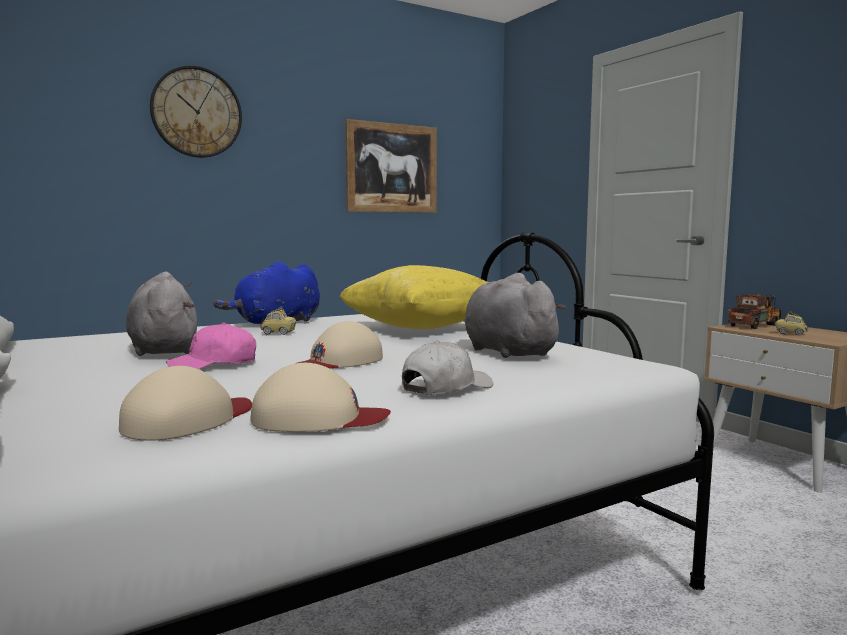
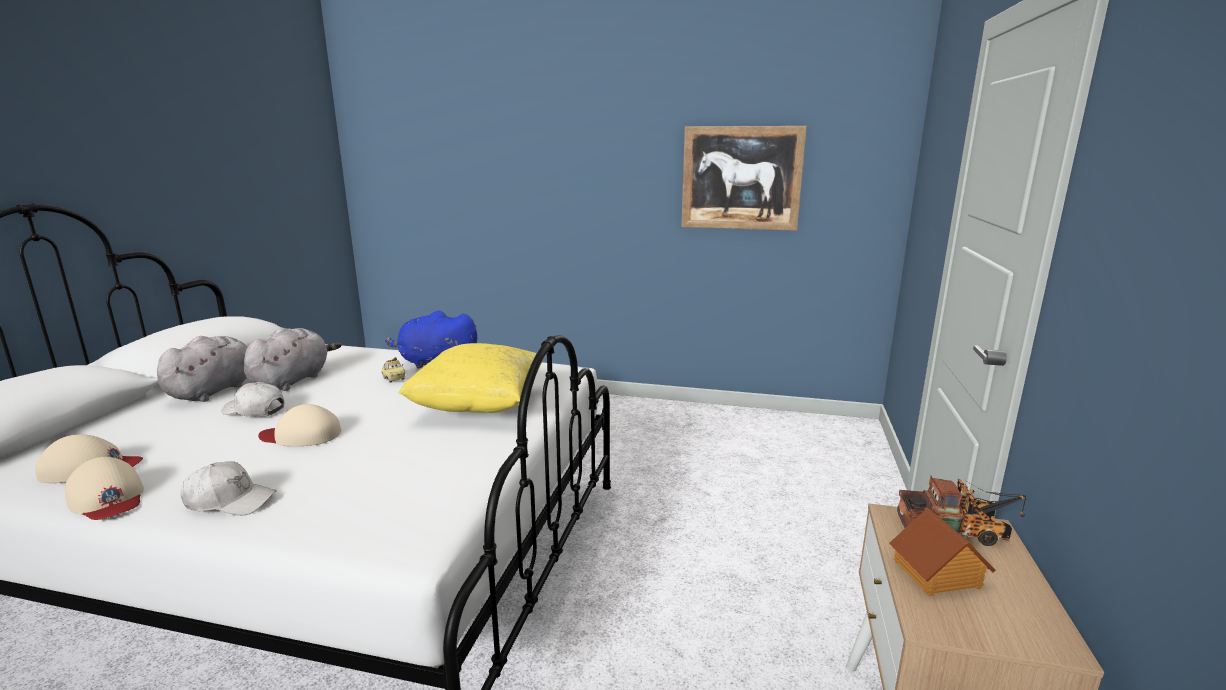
camera: 45 degrees right, 10 degrees up
wall clock [150,66,242,158] -> none
pink cap [166,322,256,369] -> white cap [221,382,284,417]
grey plush toy [464,273,567,358] -> grey plush toy moved to [157,336,247,402]
toy car [775,311,808,335] -> toy house [889,507,996,596]

